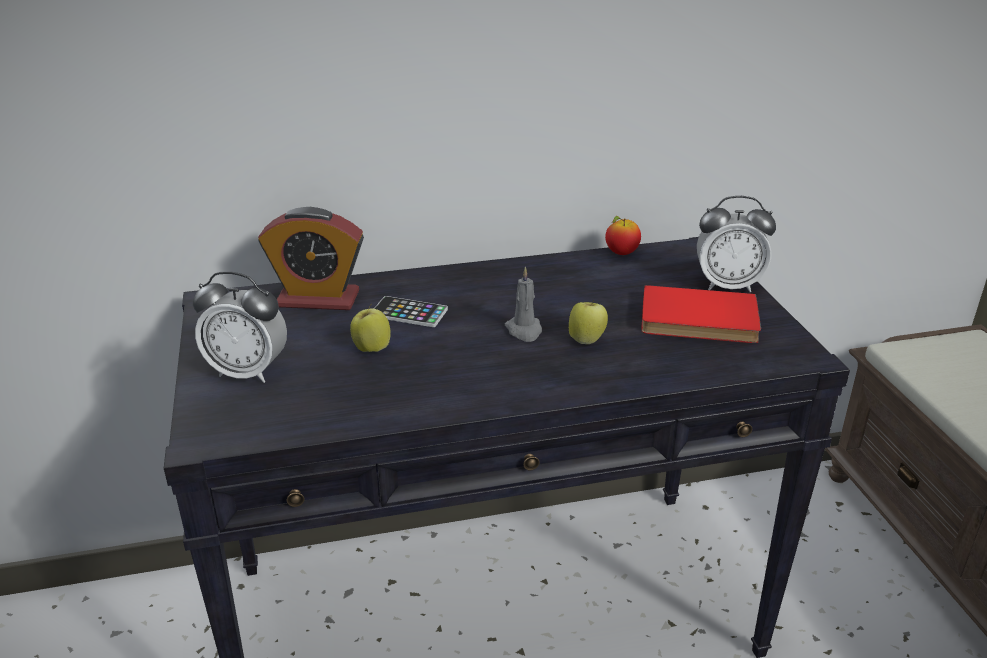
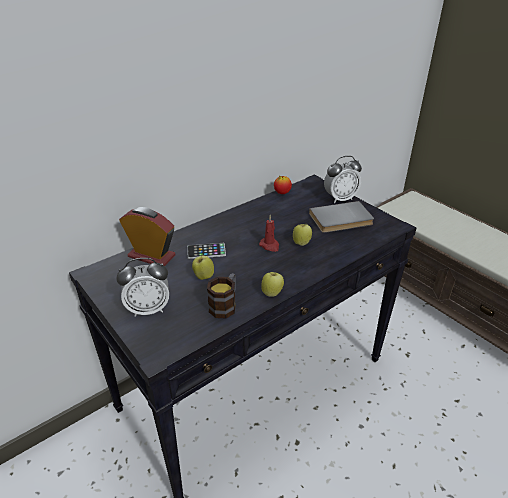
camera: 25 degrees left, 5 degrees up
alarm clock [258,207,364,310] -> alarm clock turned 135 degrees counterclockwise [119,207,176,266]
grey candle [505,267,542,342] -> red candle [259,215,279,252]
red book [641,285,761,343] -> grey book [309,201,374,233]
none -> mug [207,273,236,319]
none -> apple [261,272,284,297]

